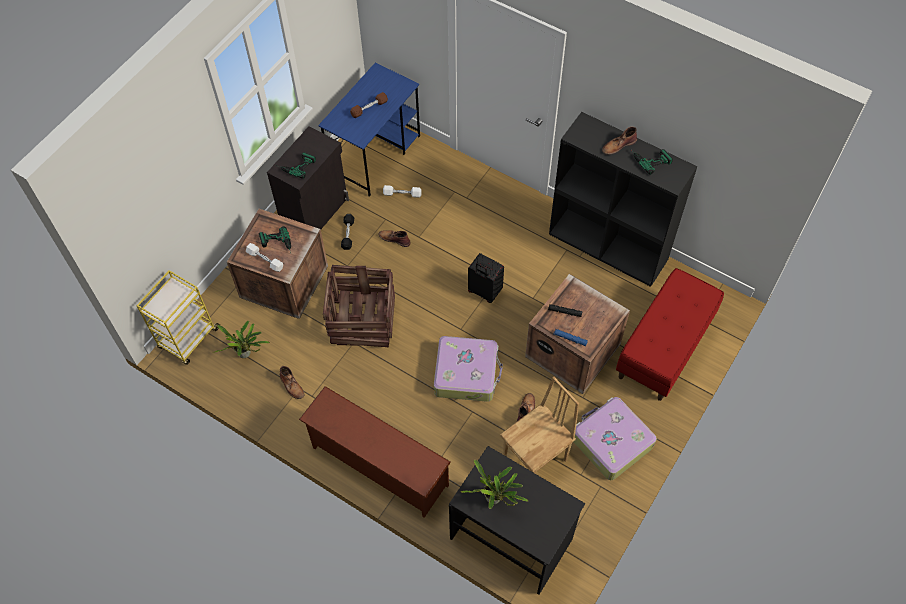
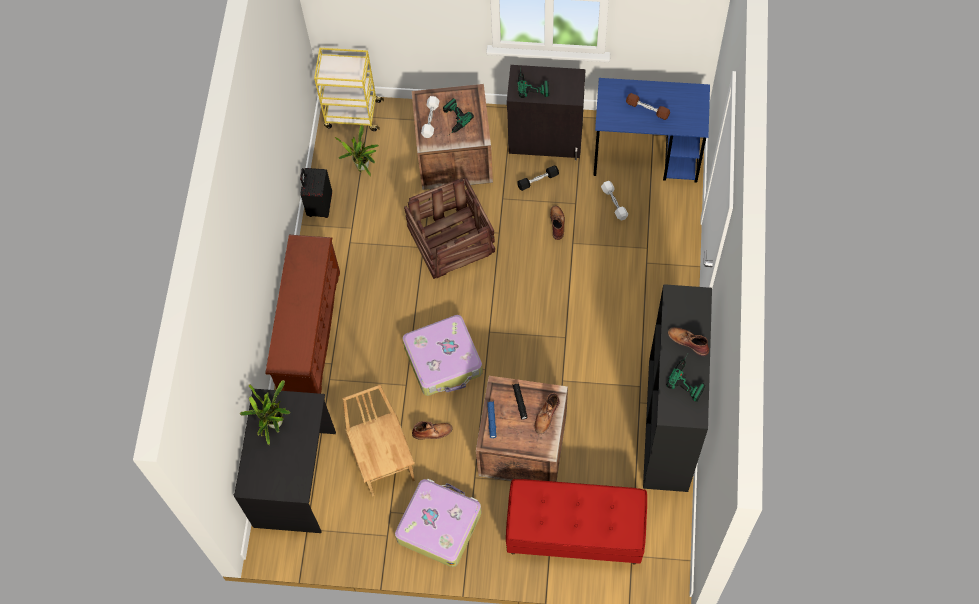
camera: 65 degrees right, 5 degrees up
brown boot [280,366,304,399] -> brown boot moved to [535,393,560,434]
black suitcase [468,253,504,303] -> black suitcase moved to [300,168,332,218]
brown chair [500,376,579,474] -> brown chair turned 135 degrees counterclockwise [343,385,415,497]

